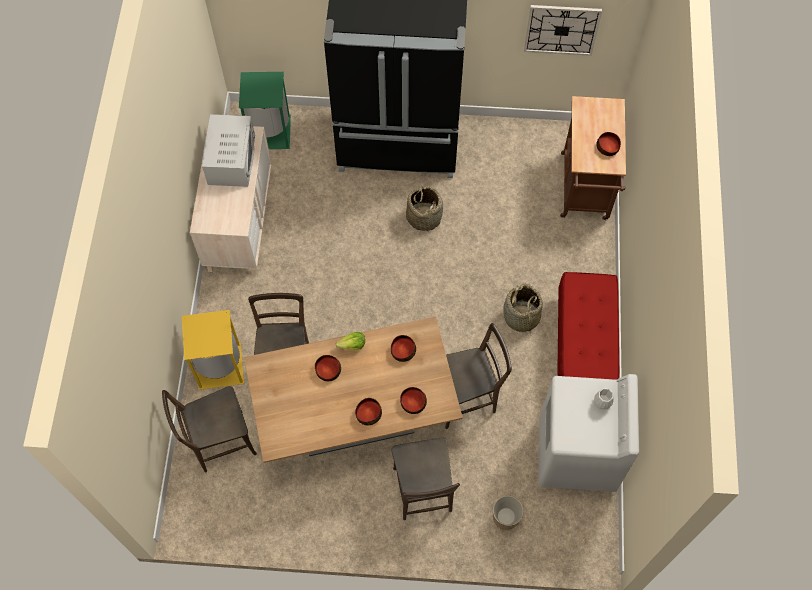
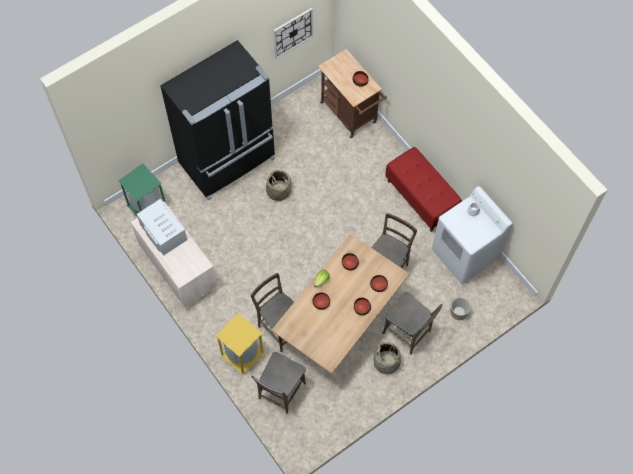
camera: 40 degrees left, 0 degrees up
basket [503,284,543,334] -> basket moved to [373,342,404,374]

